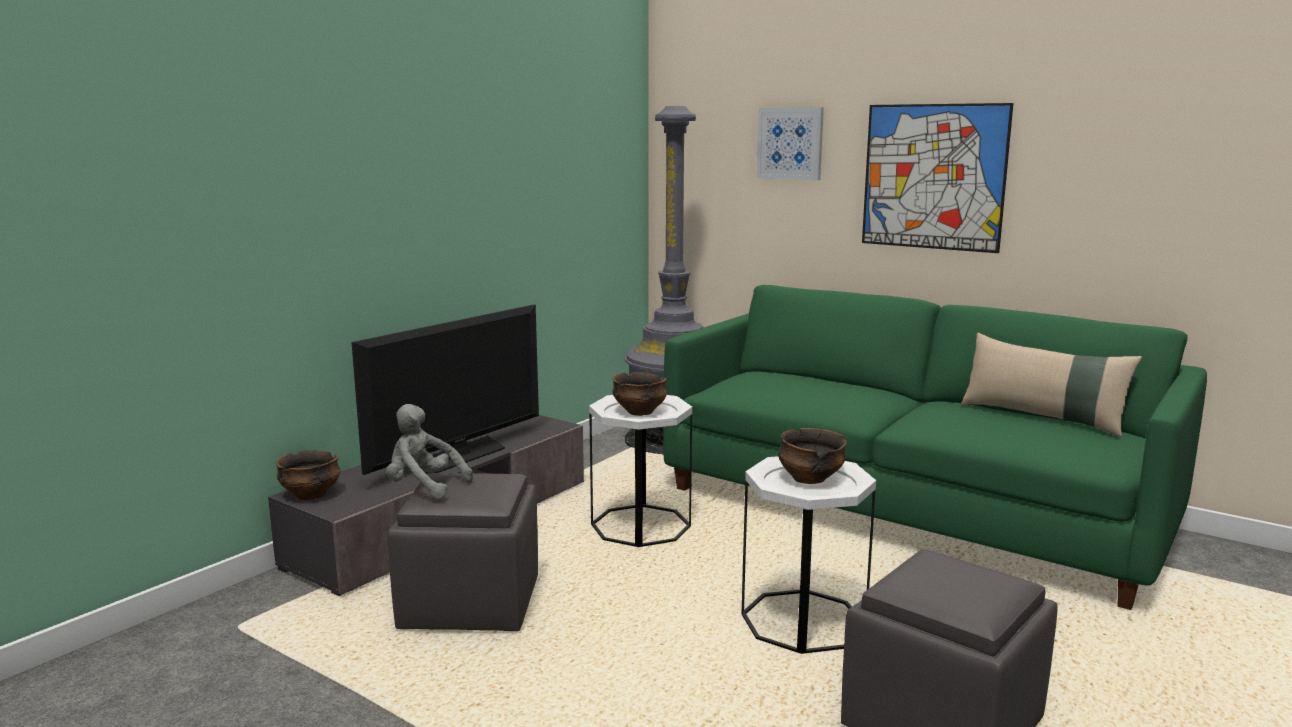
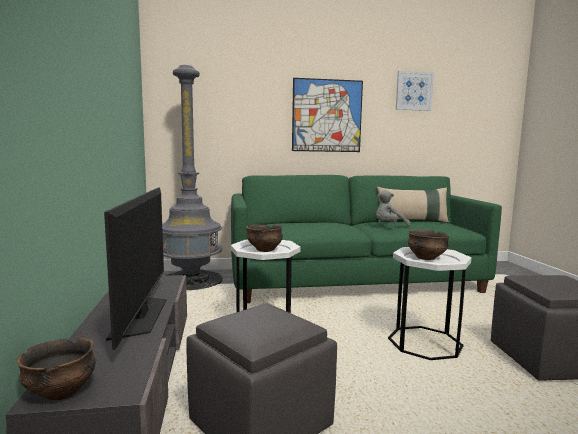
camera: 45 degrees left, 5 degrees down
grey plush toy [386,404,473,499] -> grey plush toy moved to [376,190,410,226]
picture [756,107,824,180] -> picture moved to [396,71,434,111]

